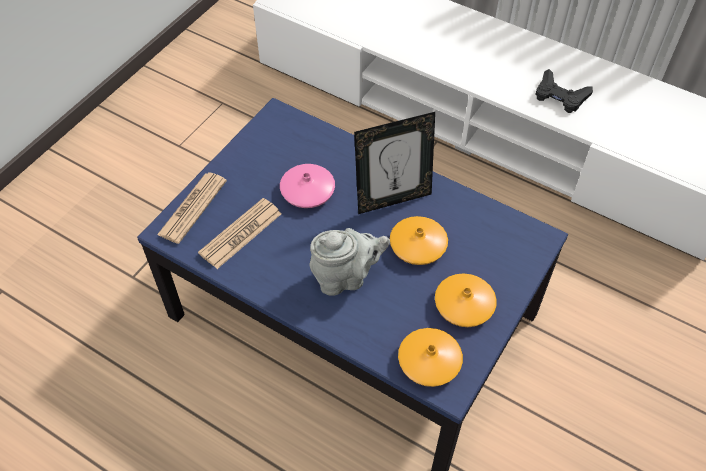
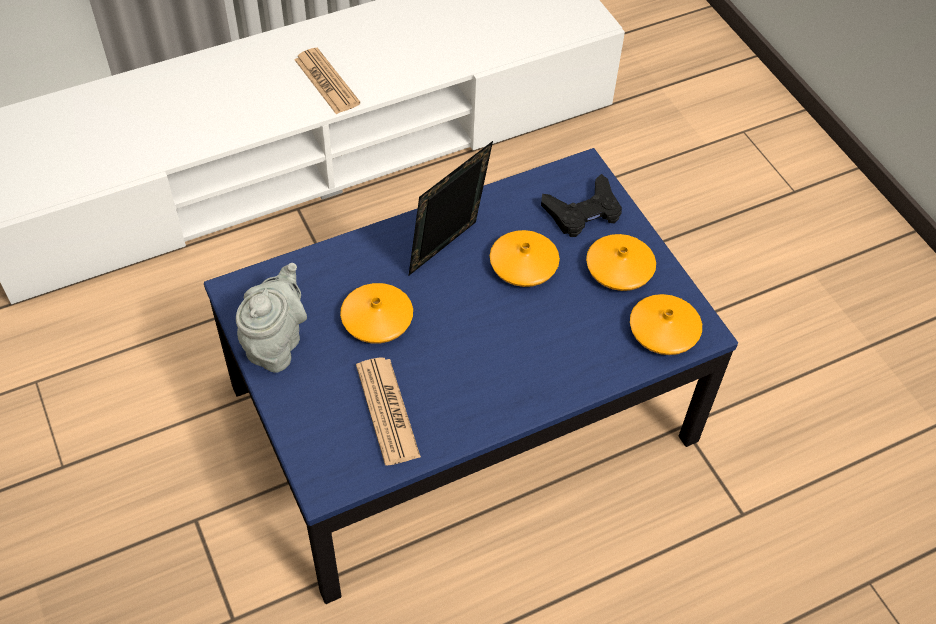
camera: 60 degrees left, 0 degrees up
newspaper [157,172,227,244] -> newspaper moved to [294,48,360,114]
pink vase [280,164,335,208] -> orange vase [340,283,413,343]
grey teapot [310,228,390,296] -> grey teapot moved to [236,263,307,373]
picture frame [354,112,435,214] -> picture frame turned 150 degrees counterclockwise [409,141,493,275]
black game controller [535,69,593,113] -> black game controller moved to [541,174,622,237]

